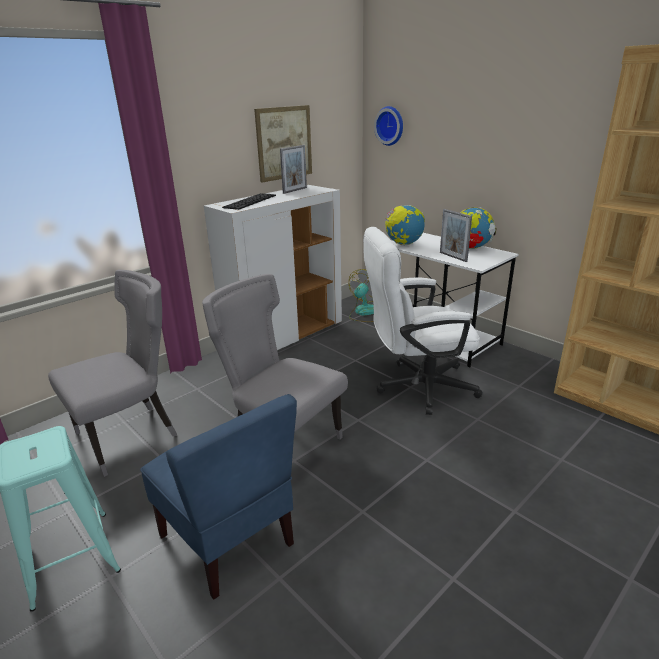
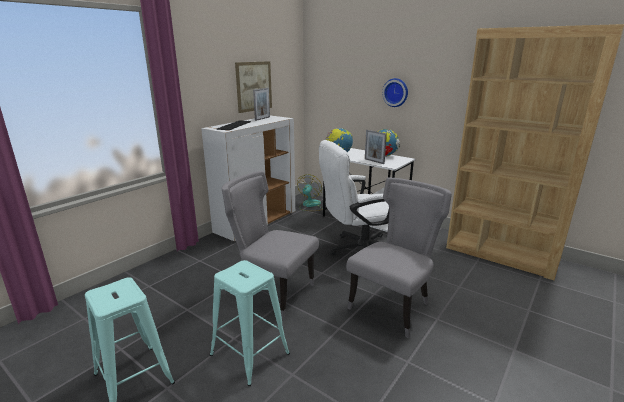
camera: 10 degrees left, 5 degrees down
grey chair [48,270,177,477] -> grey chair moved to [346,178,452,339]
blue chair [140,394,297,600] -> turquoise stool [210,260,290,386]
wall clock [374,106,403,146] -> wall clock moved to [382,78,408,107]

